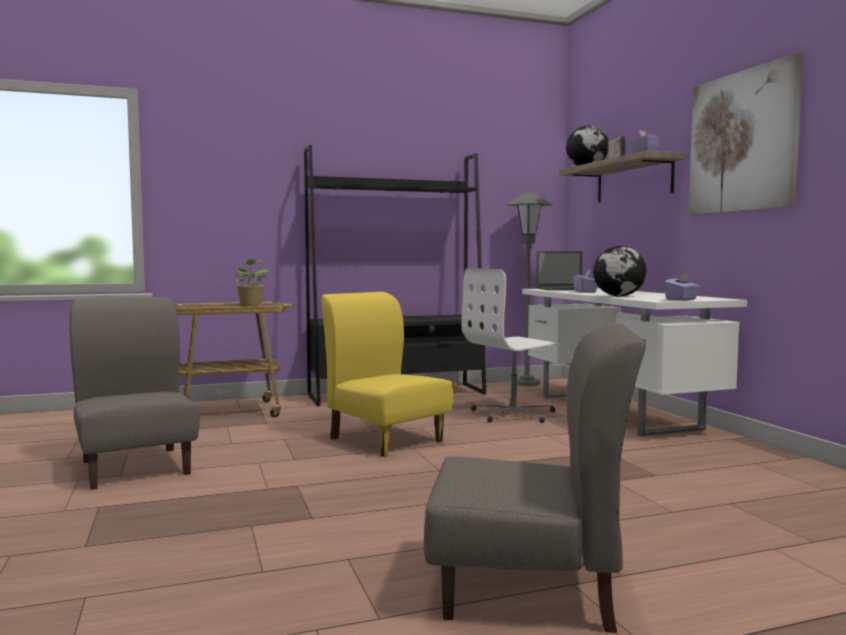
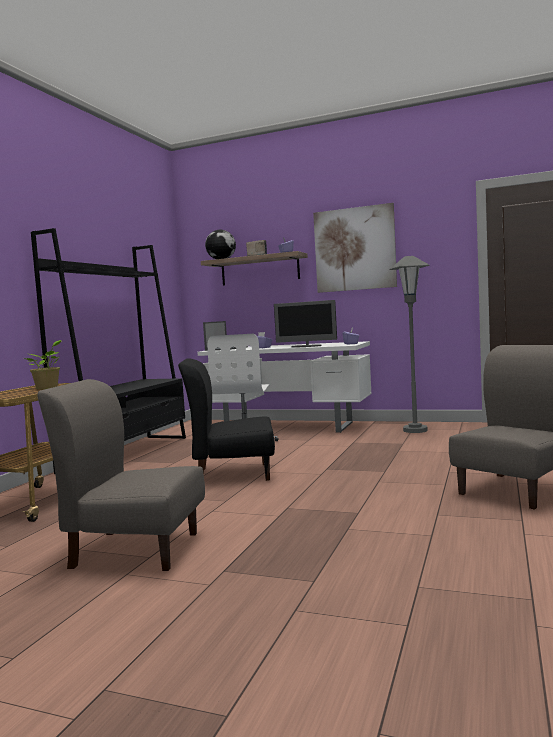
camera: 50 degrees left, 0 degrees up
yellow chair [322,292,453,457] -> black chair [178,358,275,481]
grey floor lamp [506,192,553,386] -> grey floor lamp moved to [390,256,430,433]
globe [593,246,647,297] -> monitor [274,300,337,348]

